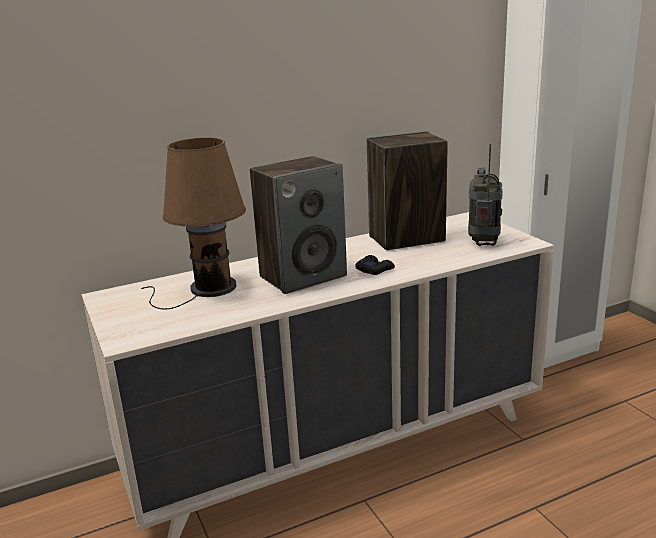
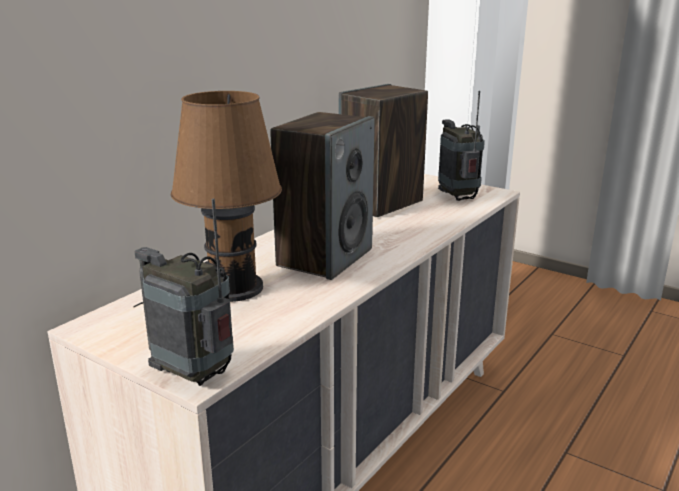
camera: 30 degrees left, 0 degrees up
black game controller [355,255,395,275] -> none
none -> radio [135,198,234,386]

